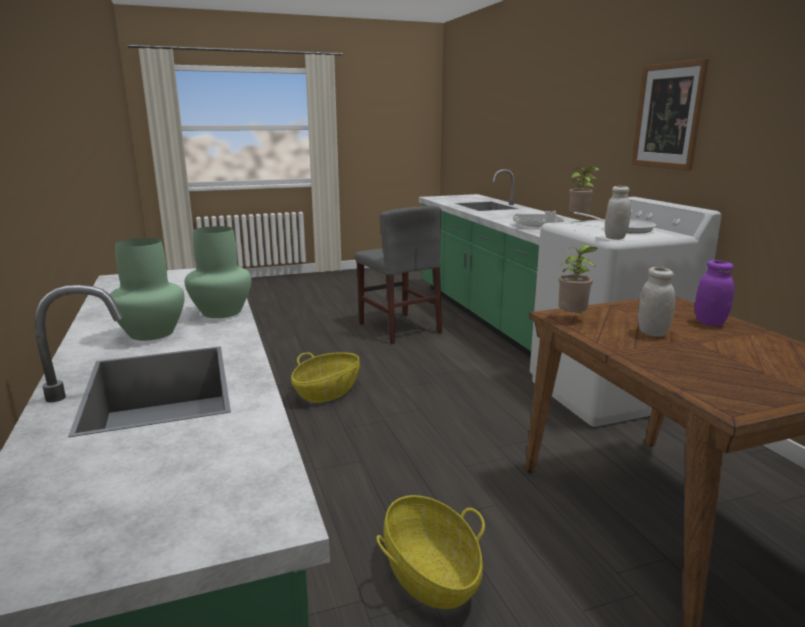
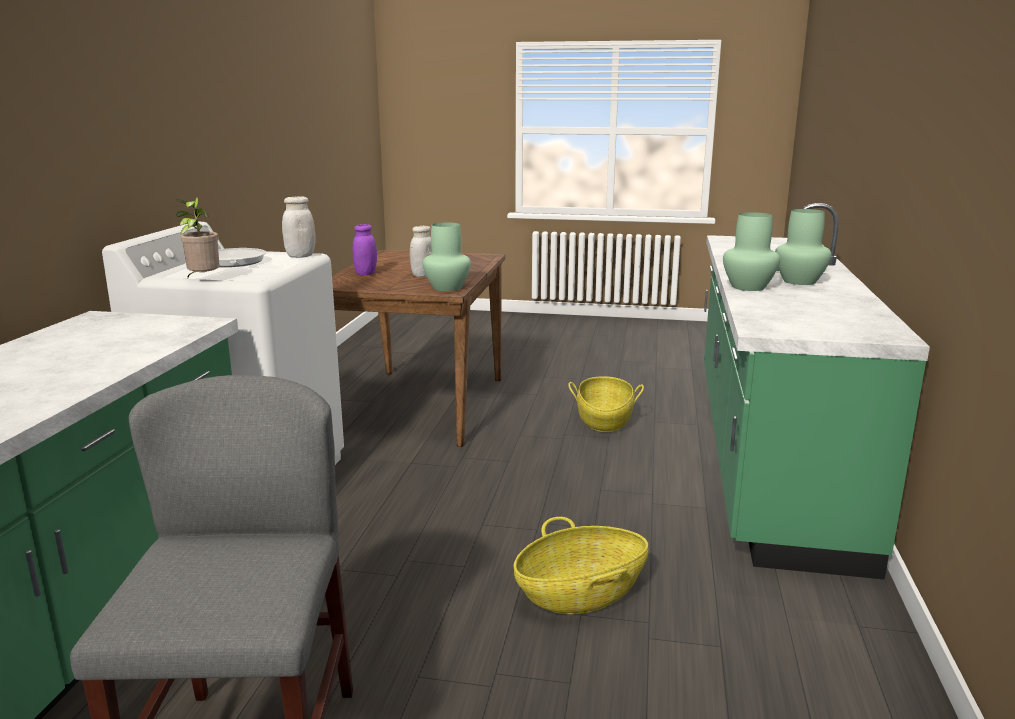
camera: 150 degrees left, 0 degrees up
white tray [513,211,564,227] -> none
potted plant [558,245,598,314] -> green vase [423,222,471,291]
picture [631,58,709,170] -> none

